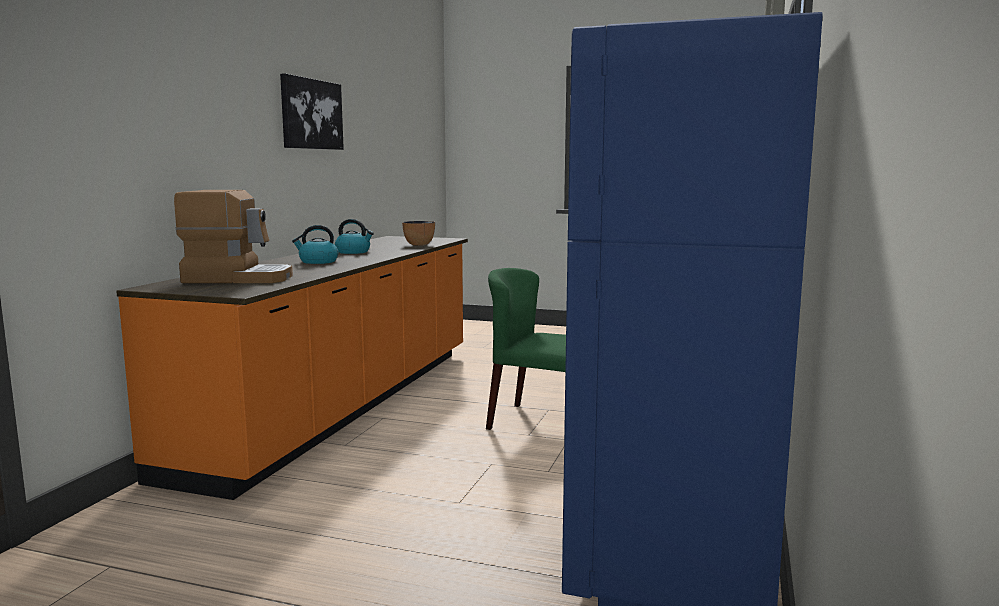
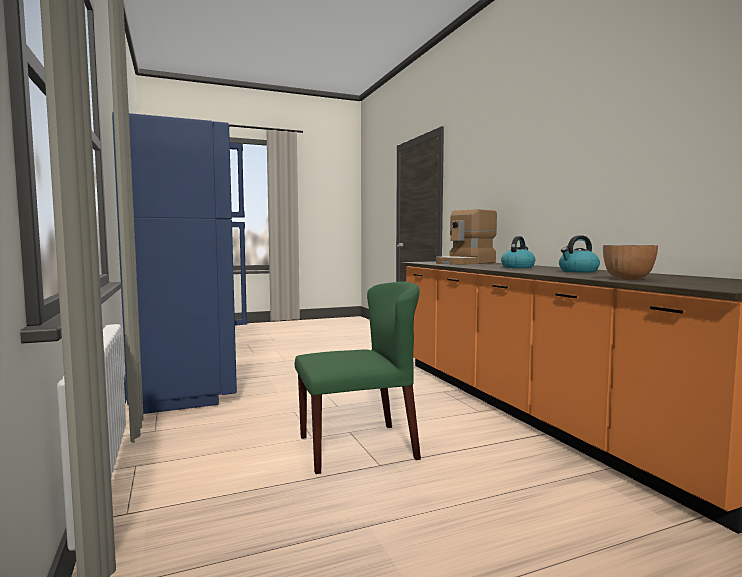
camera: 140 degrees right, 5 degrees down
picture [280,73,344,150] -> none

